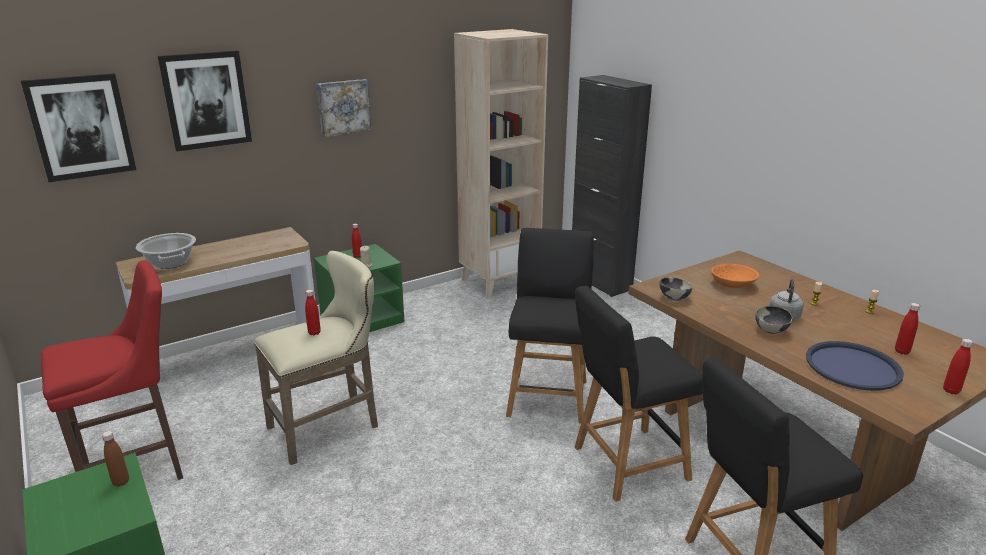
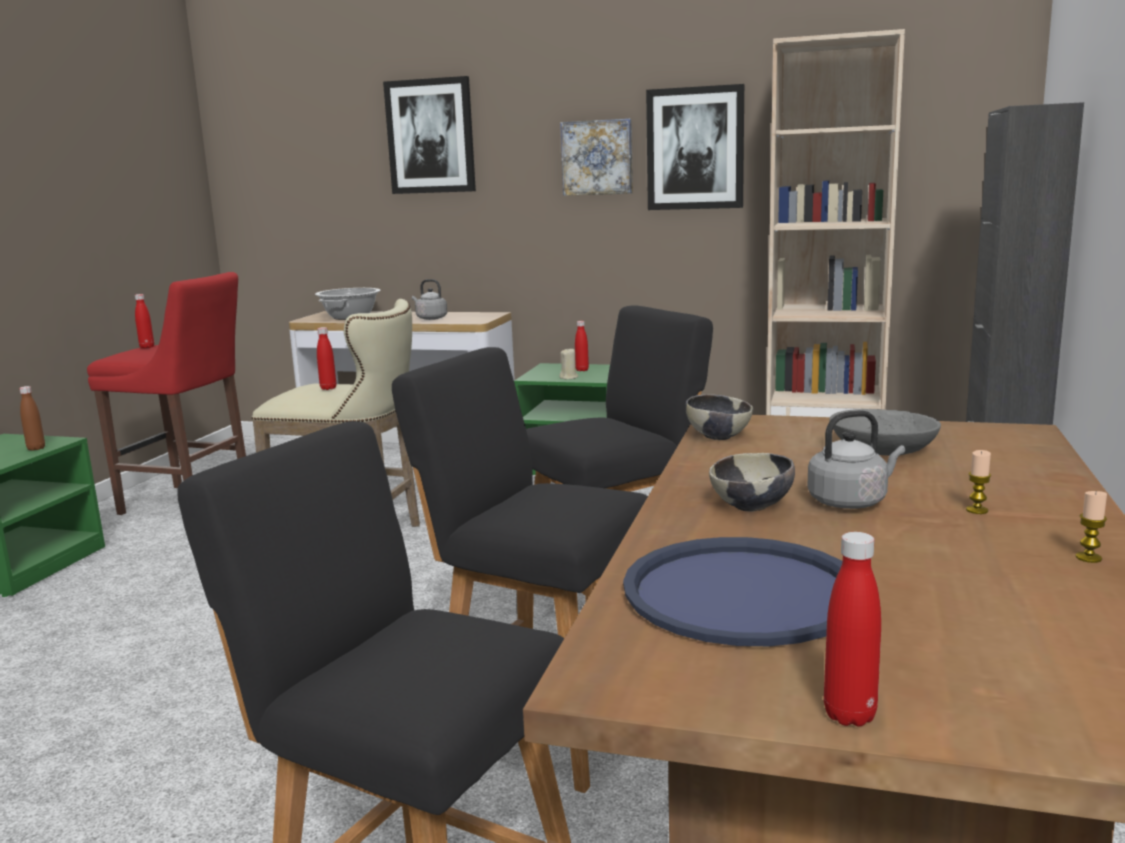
camera: 50 degrees right, 10 degrees down
picture [21,73,136,182] -> picture moved to [646,84,744,210]
orange bowl [711,264,759,288] -> grey bowl [829,409,941,456]
red bottle [895,303,920,355] -> red bottle moved to [135,294,154,348]
none -> grey kettle [412,279,447,320]

